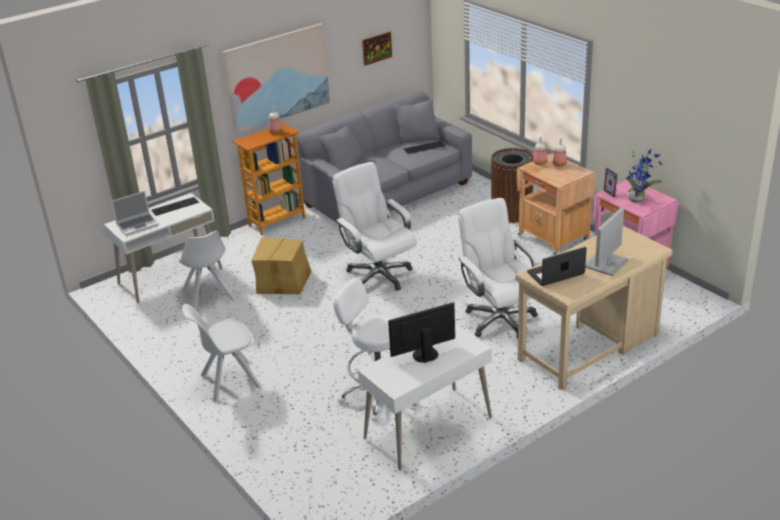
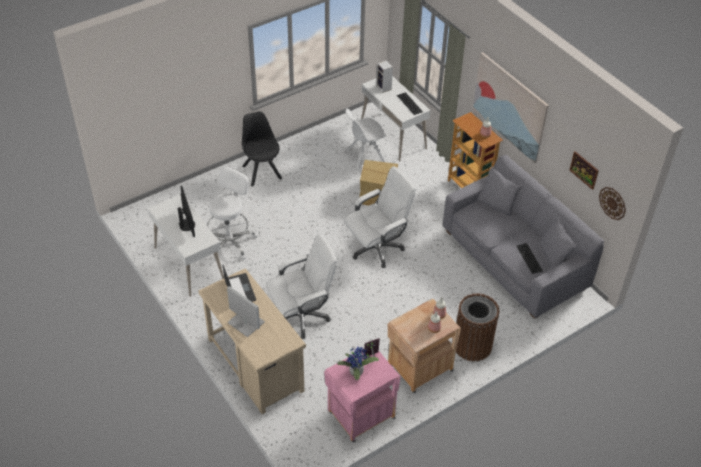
camera: 90 degrees right, 15 degrees up
laptop [111,191,159,236] -> speaker [376,60,393,93]
white chair [182,304,262,402] -> black chair [242,111,282,186]
none -> wall clock [599,187,626,220]

